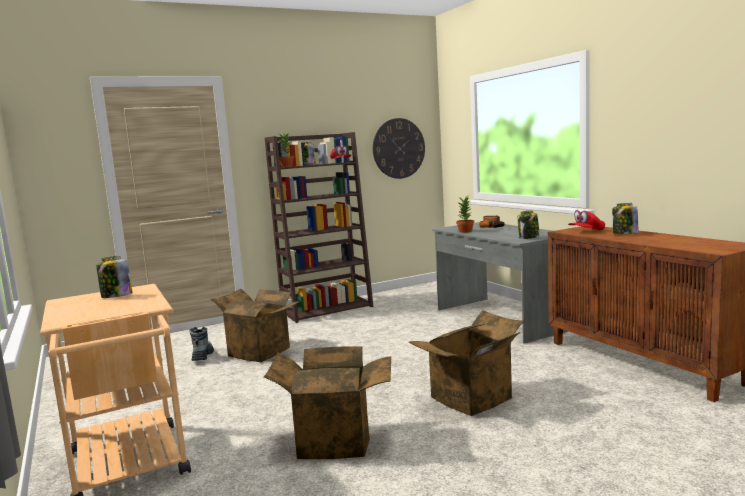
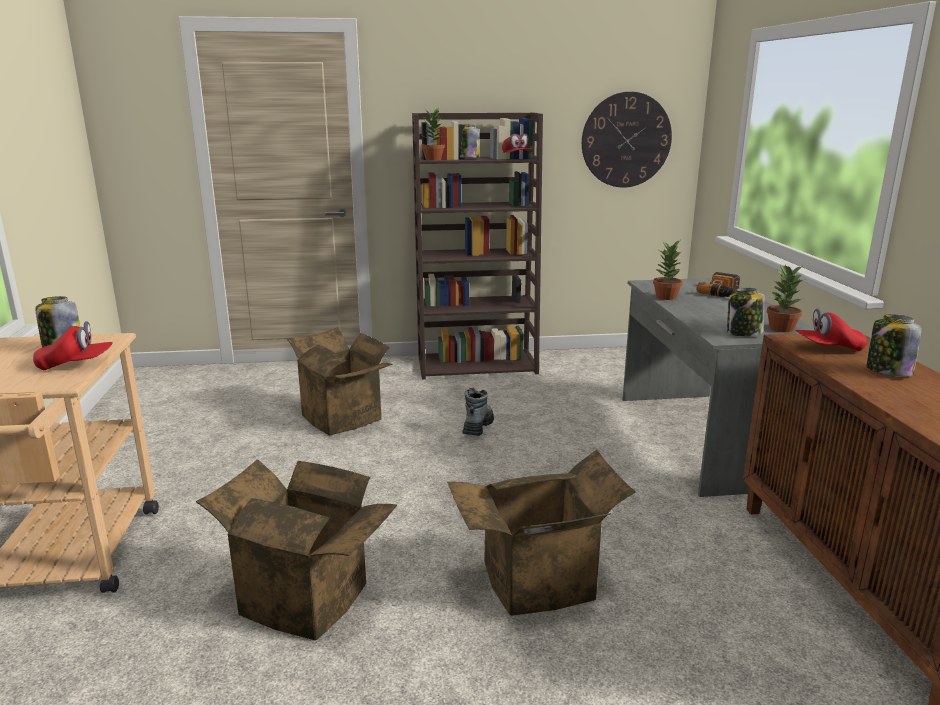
camera: 20 degrees right, 10 degrees up
boot [190,327,214,361] -> boot moved to [462,388,494,436]
none -> red cap [33,321,113,370]
none -> potted plant [767,264,804,332]

